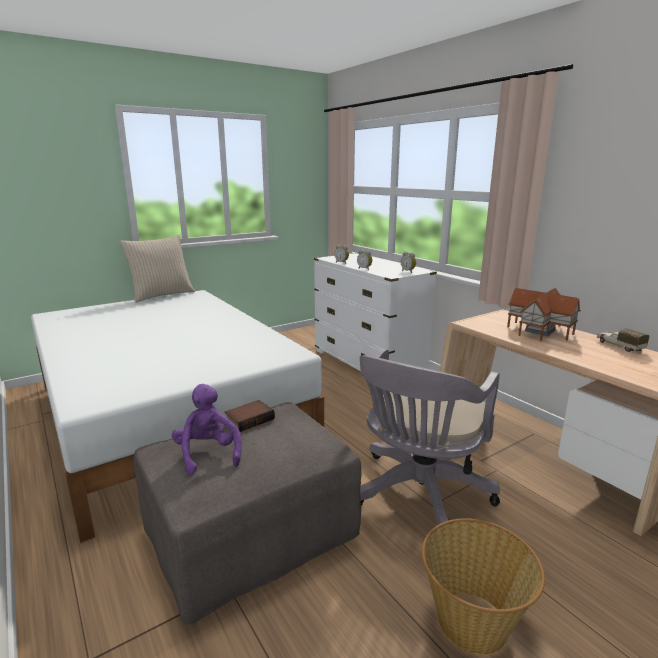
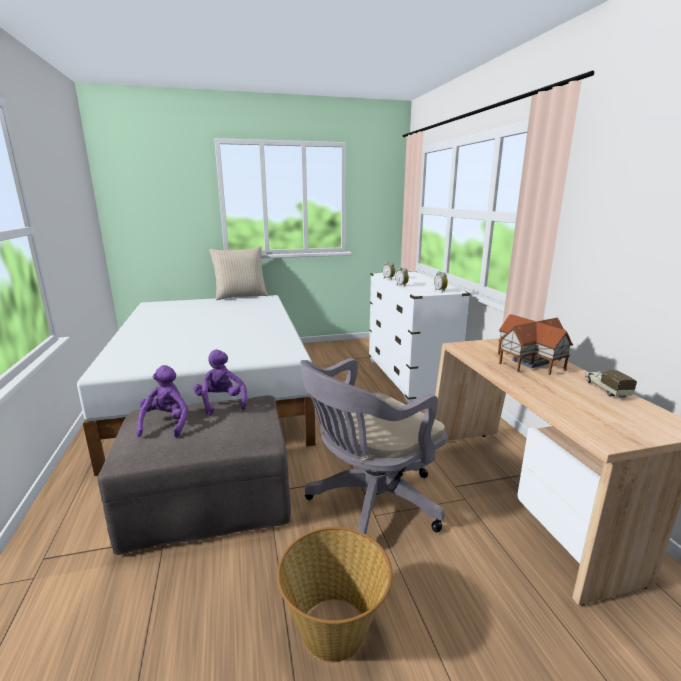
camera: 20 degrees right, 0 degrees up
book [225,400,275,432] -> purple plush toy [194,350,247,415]

